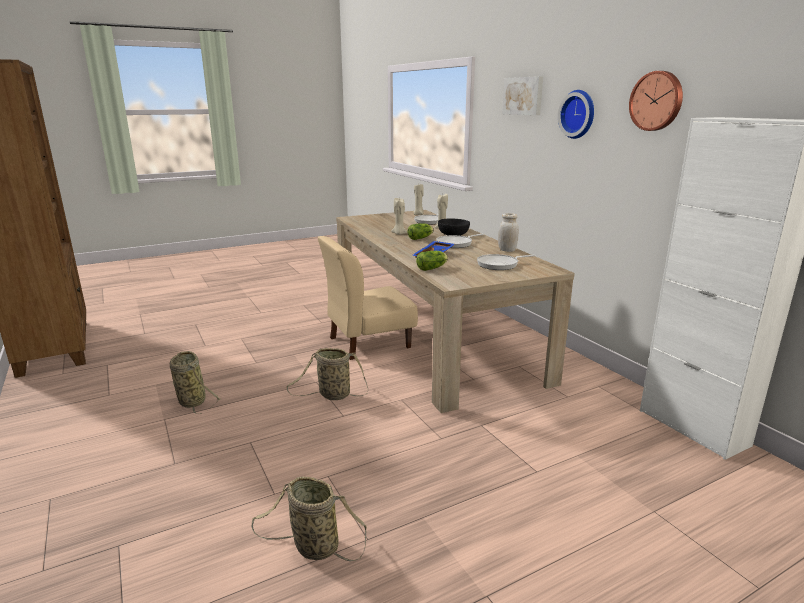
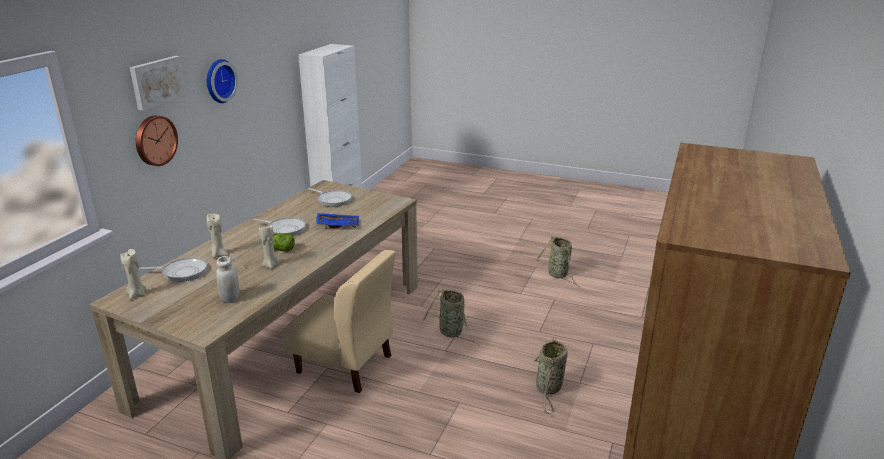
camera: 130 degrees left, 5 degrees up
lettuce [416,251,448,271] -> none
black bowl [438,218,470,236] -> none
white jar [498,213,519,252] -> white jar moved to [216,256,239,303]
wall clock [629,71,683,131] -> wall clock moved to [136,115,178,166]

